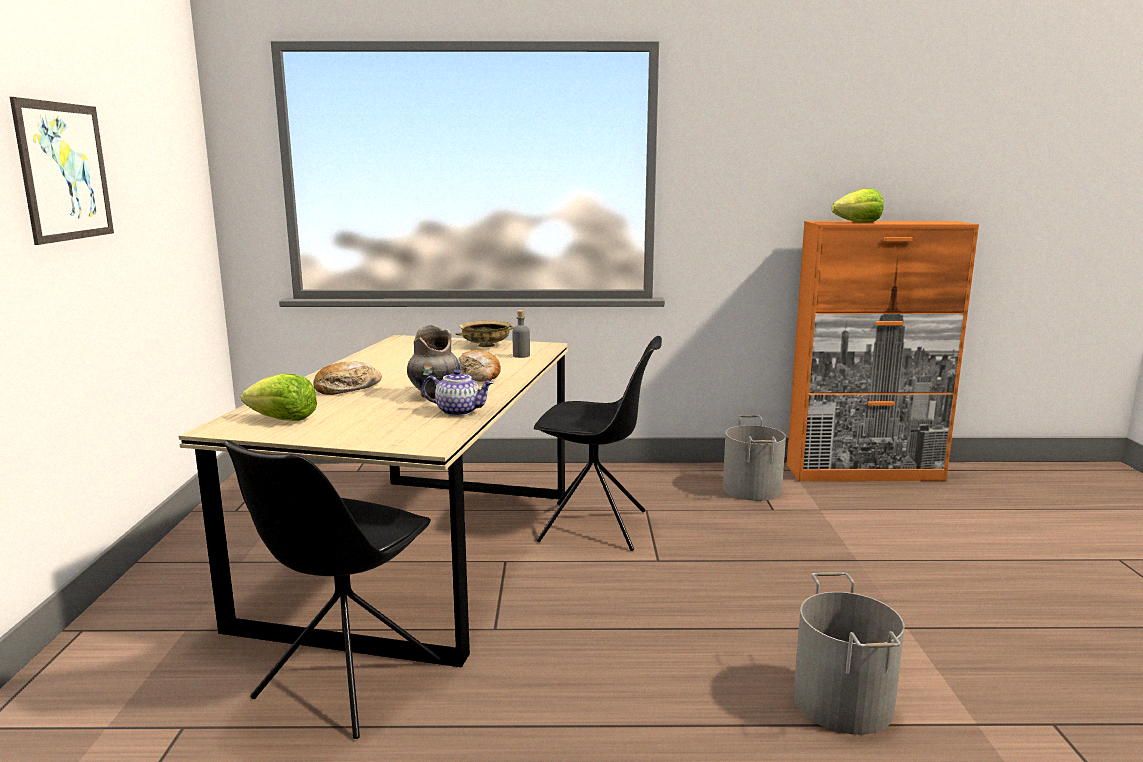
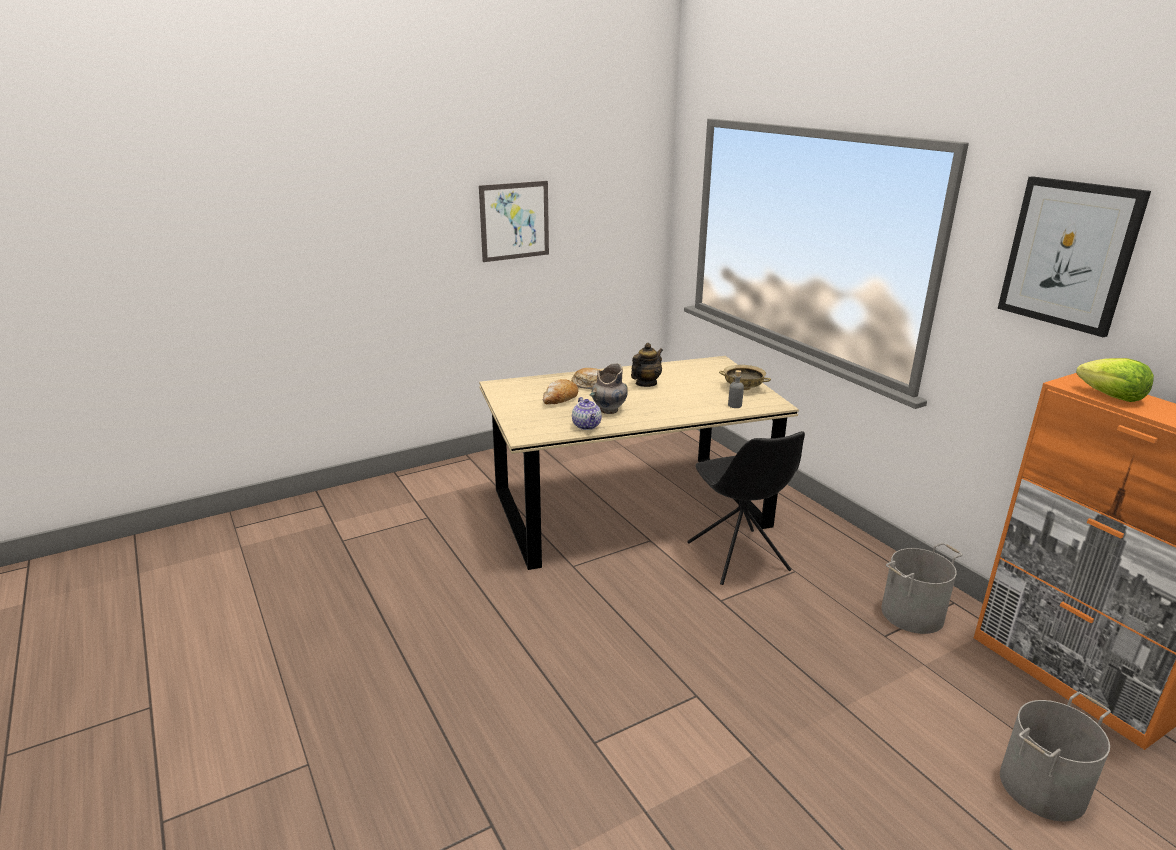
camera: 60 degrees right, 10 degrees up
black chair [224,440,441,739] -> none
lettuce [241,374,317,421] -> none
bread [459,350,501,382] -> bread moved to [543,379,578,404]
grey bucket [793,572,905,735] -> grey bucket moved to [1000,692,1111,821]
none -> teapot [631,343,663,387]
none -> picture [998,176,1151,337]

